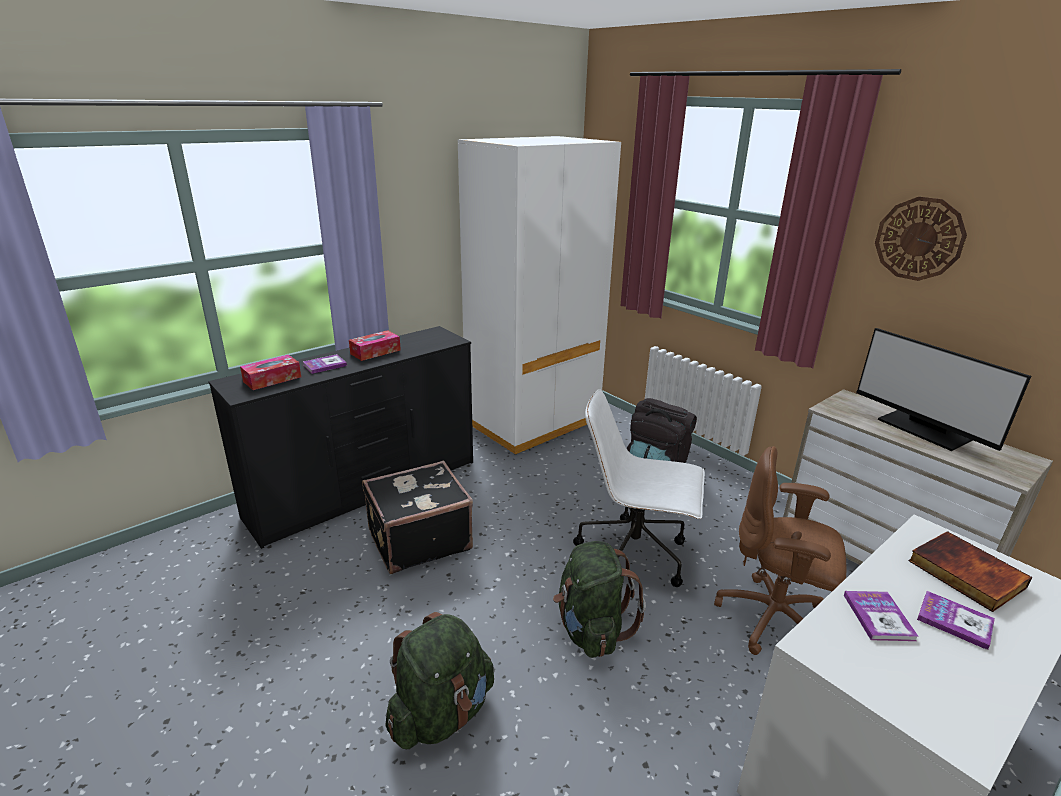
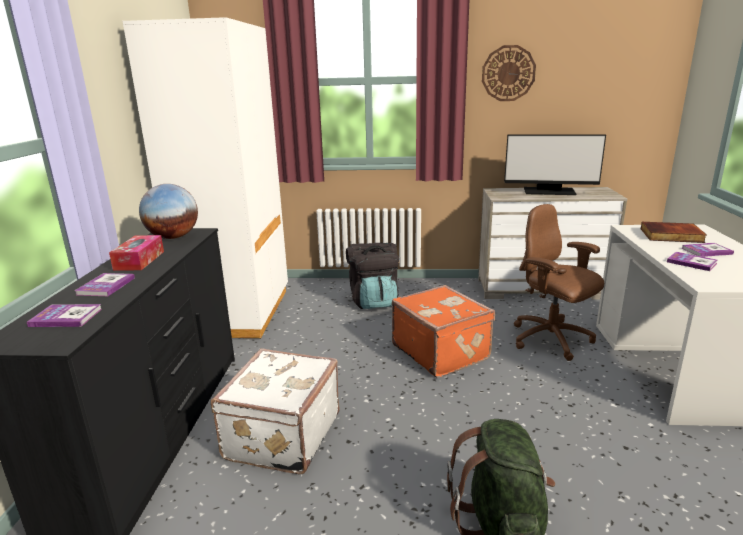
camera: 45 degrees left, 5 degrees down
tissue box [240,355,301,390] -> book [27,304,102,327]
black suitcase [362,460,473,574] -> white suitcase [211,348,340,475]
green backpack [553,541,646,658] -> none
white office chair [573,389,705,587] -> orange suitcase [392,285,495,378]
brown office chair [714,446,846,655] -> brown office chair turned 75 degrees clockwise [514,204,604,361]
none -> globe [139,184,198,239]

